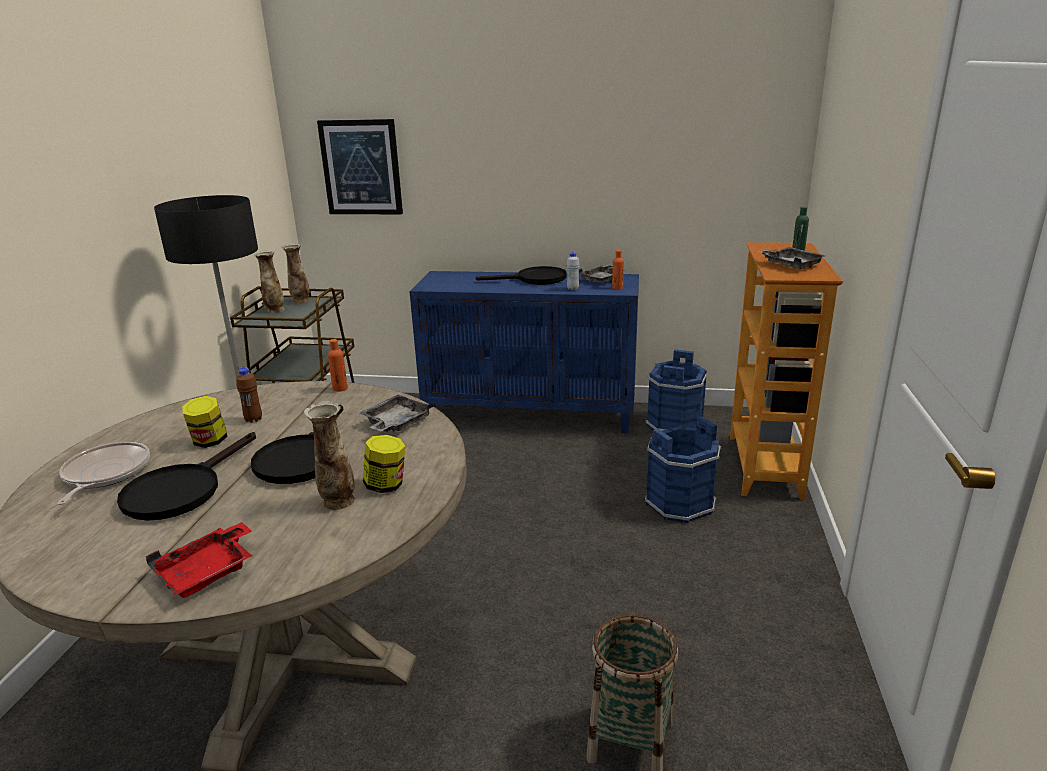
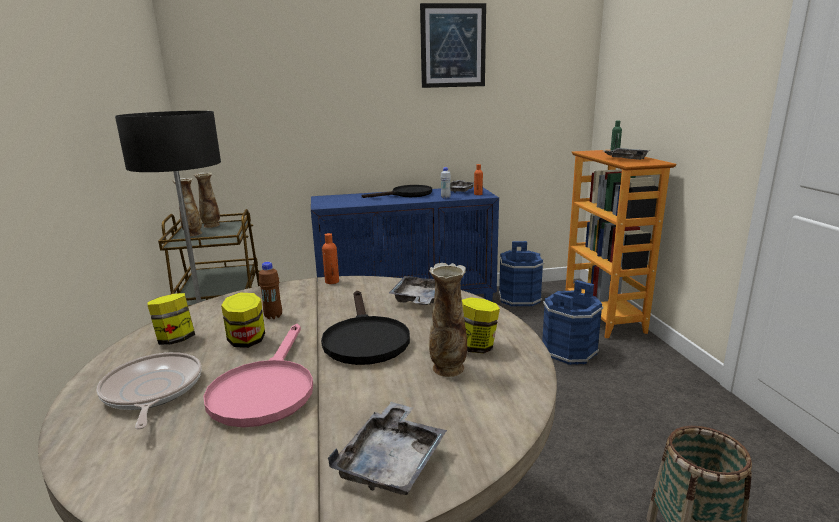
camera: 20 degrees left, 5 degrees down
black frying pan [117,432,256,521] -> pink frying pan [203,324,313,428]
red tray [146,522,252,598] -> grey tray [328,402,447,495]
picture [317,119,403,214] -> picture moved to [420,3,486,88]
none -> jar [147,293,195,345]

